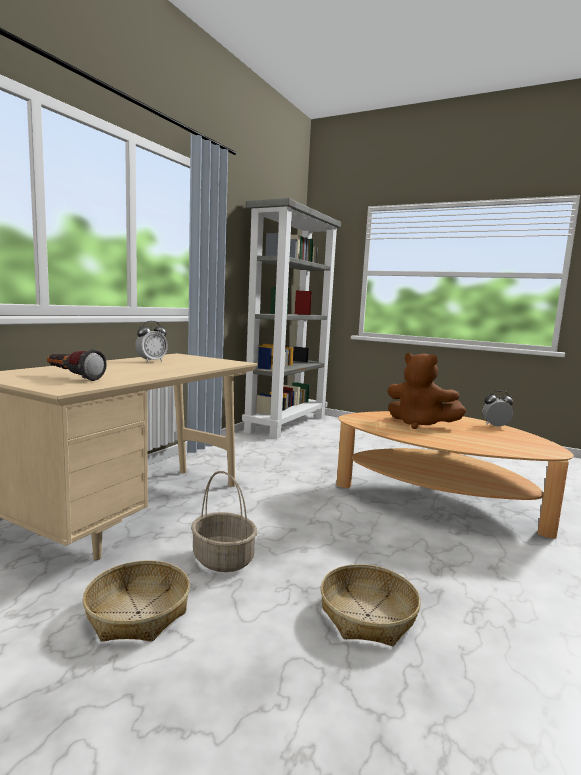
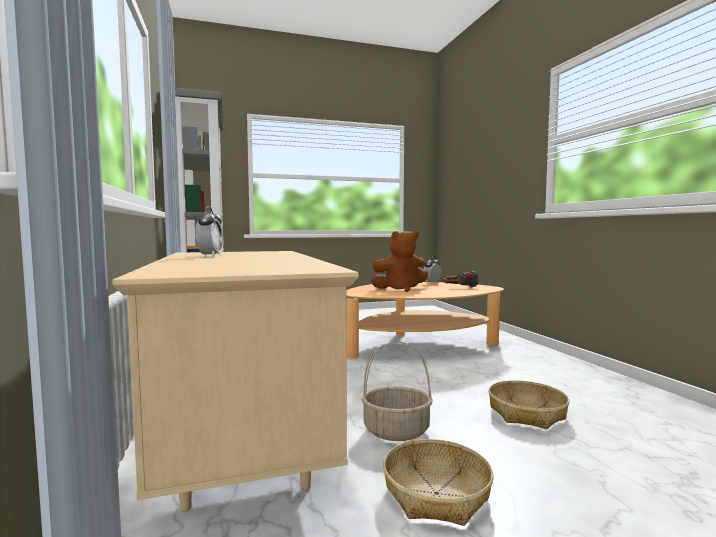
camera: 45 degrees left, 5 degrees down
flashlight [47,349,107,381] -> flashlight moved to [442,271,479,287]

